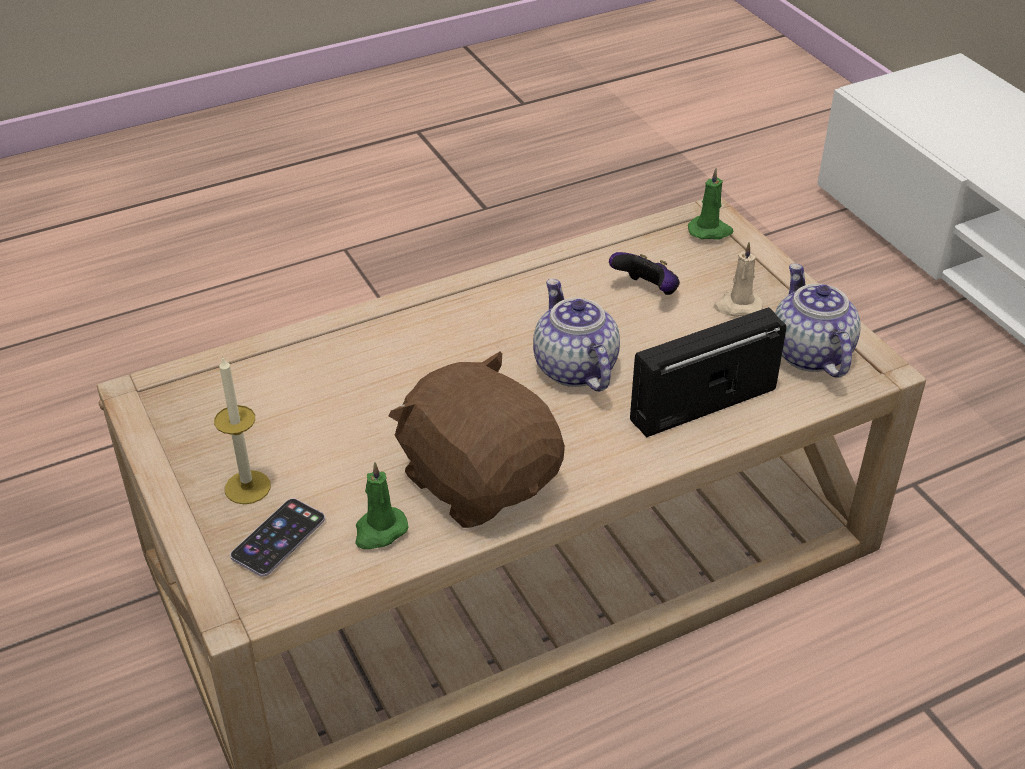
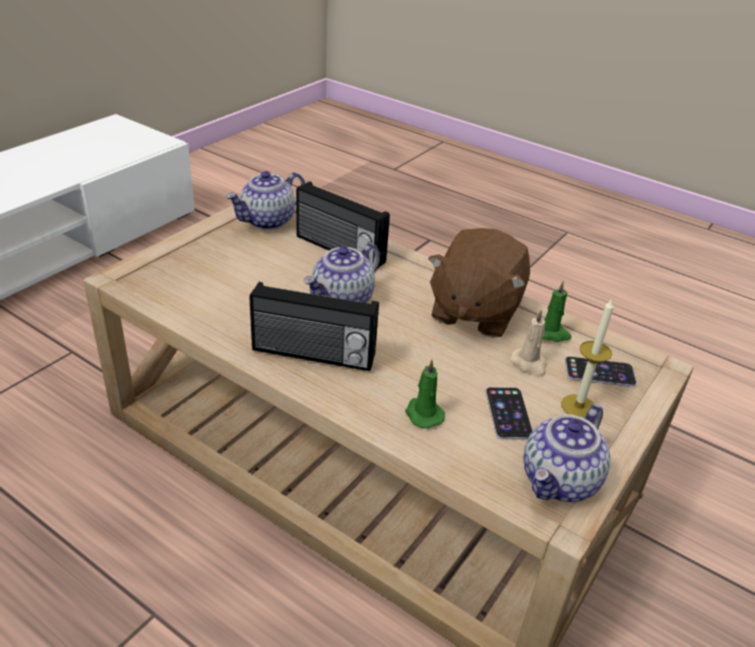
camera: 120 degrees left, 5 degrees down
game controller [609,252,680,295] -> none
green candle [688,168,733,240] -> green candle moved to [405,359,445,429]
beige candle [714,242,763,317] -> beige candle moved to [510,310,547,377]
none -> radio [250,282,379,371]
none -> phone [486,387,532,440]
none -> teapot [524,404,611,502]

